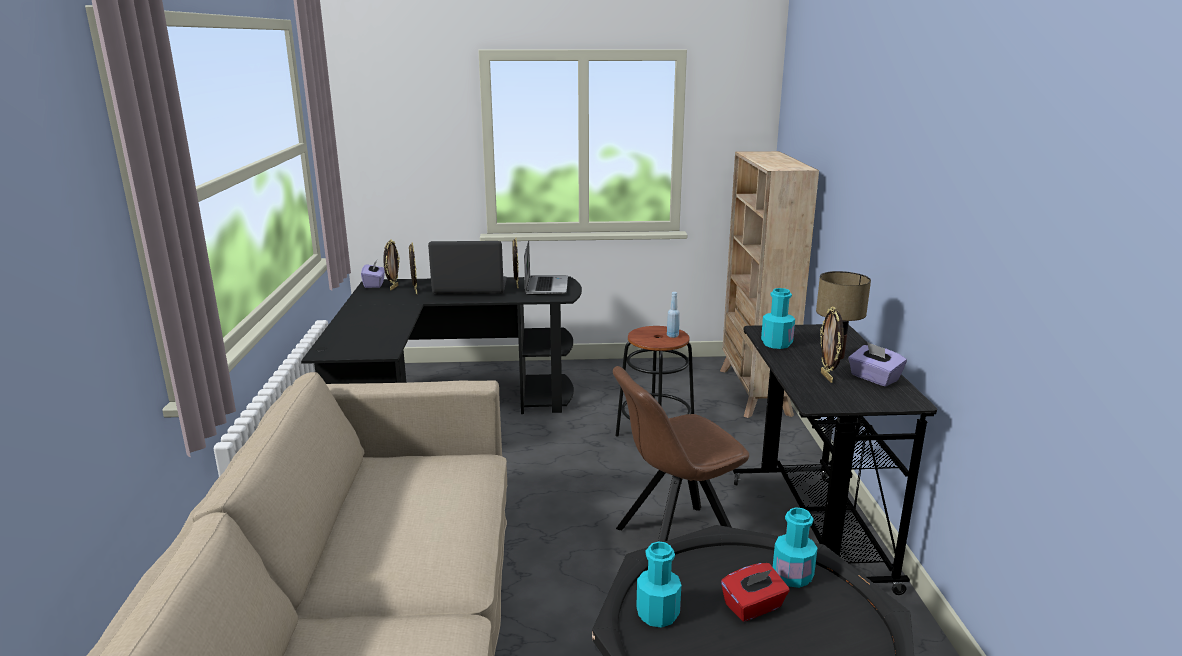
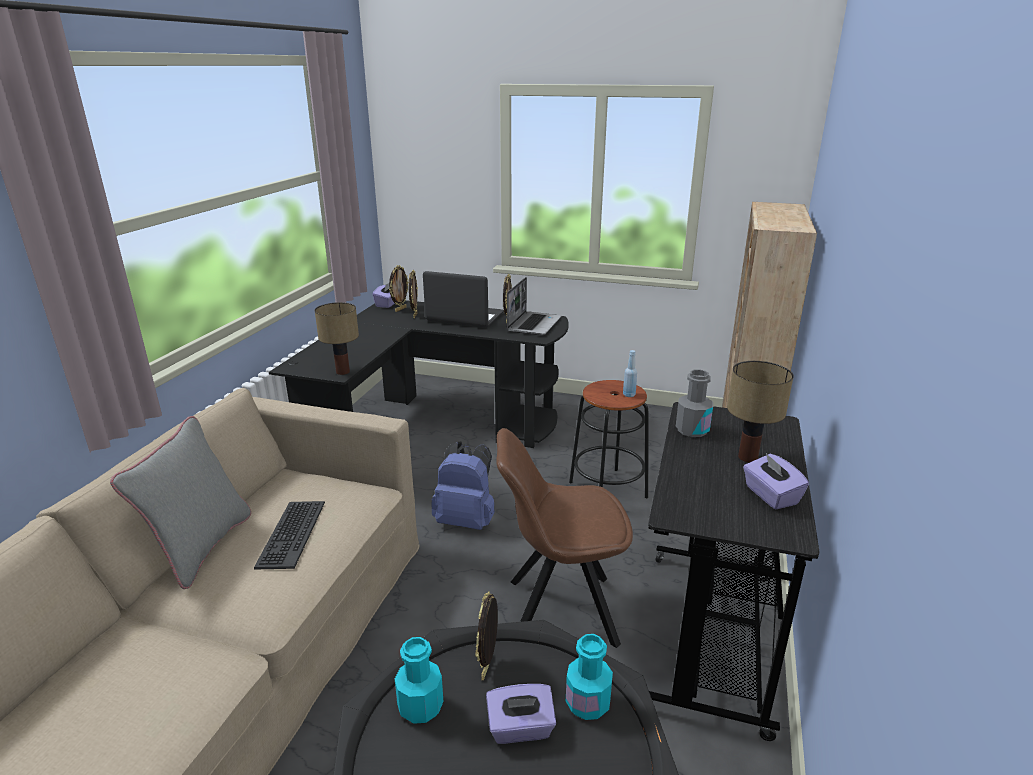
camera: 20 degrees right, 5 degrees up
red tissue box [721,563,790,622] -> purple tissue box [486,684,556,744]
turquoise bottle [761,288,795,349] -> grey bottle [676,369,713,437]
picture frame [820,306,844,383] -> picture frame moved to [475,591,498,680]
none -> grey pillow [110,416,251,589]
none -> keyboard [254,501,325,570]
none -> table lamp [315,302,359,375]
none -> blue backpack [431,441,495,530]

